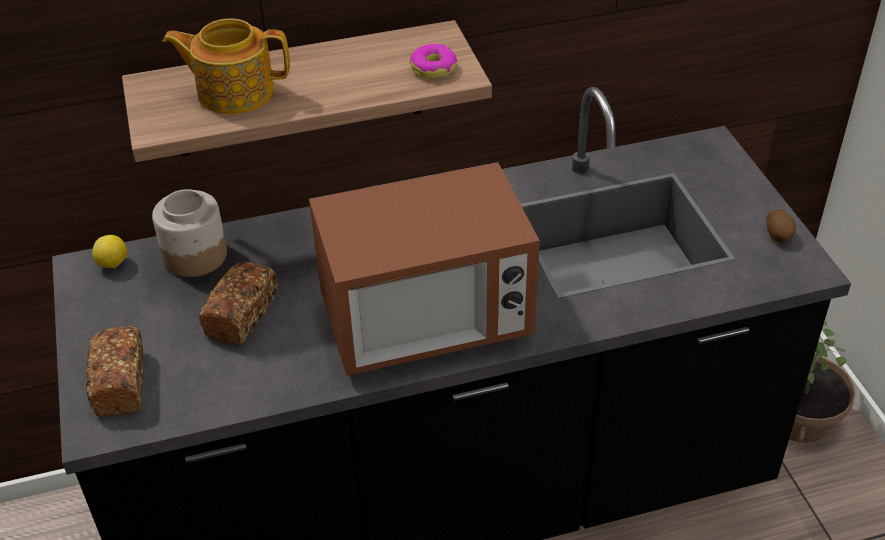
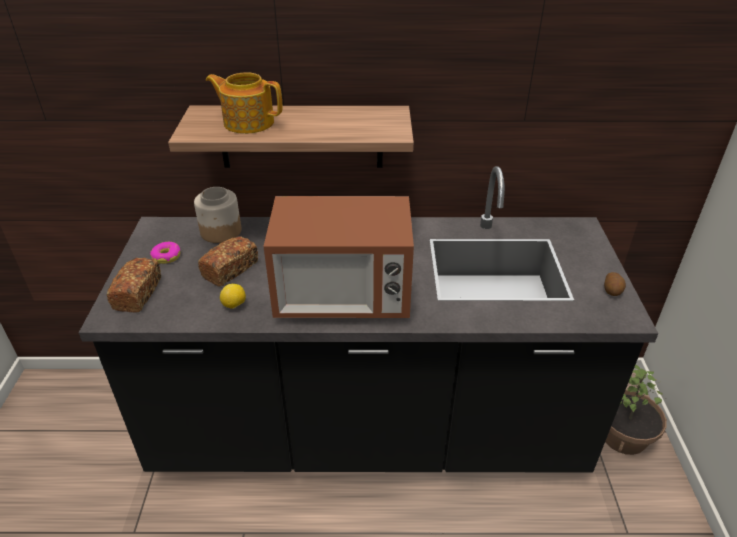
camera: 15 degrees right, 5 degrees down
lemon [92,235,127,268] -> lemon moved to [220,284,246,309]
donut [409,44,457,79] -> donut moved to [150,242,181,264]

